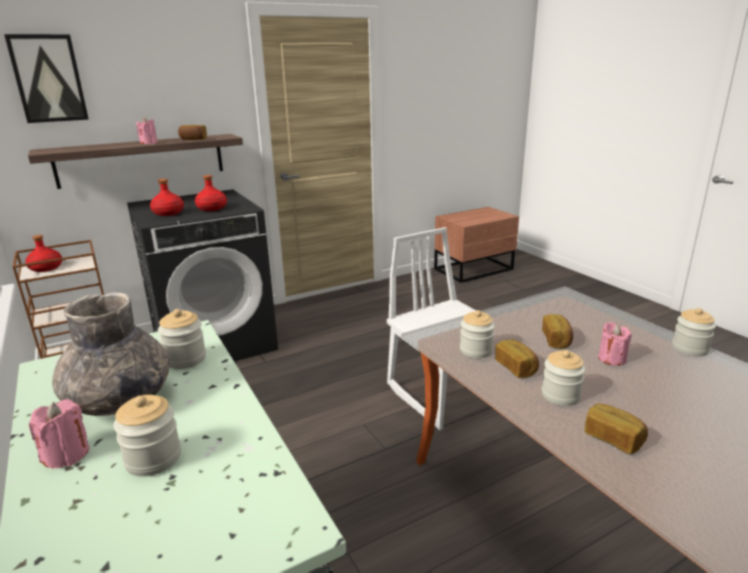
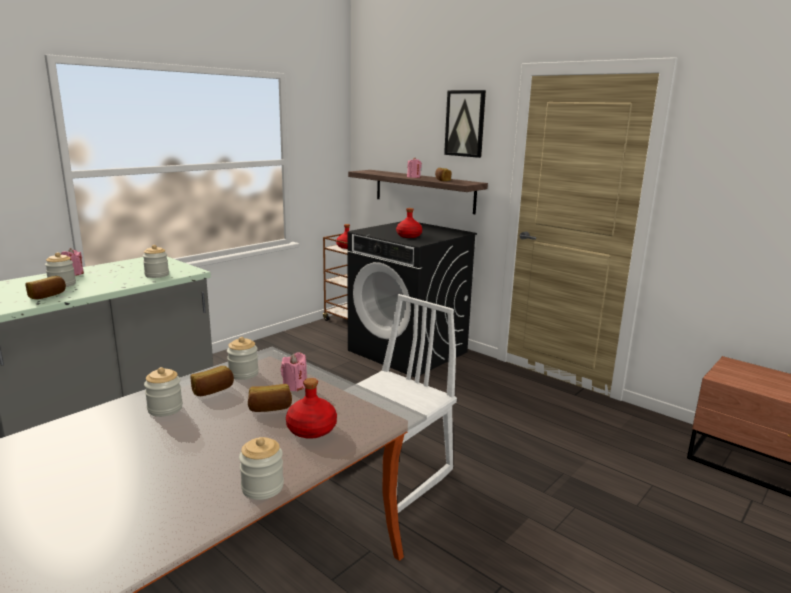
camera: 70 degrees right, 5 degrees down
picture [4,34,89,123] -> picture moved to [444,90,486,158]
grey vase [52,292,170,416] -> none
red bottle [150,179,184,216] -> red bottle moved to [286,378,337,439]
bread [585,404,648,454] -> bread moved to [25,276,66,299]
pink candle [598,322,632,366] -> pink candle moved to [281,352,307,391]

